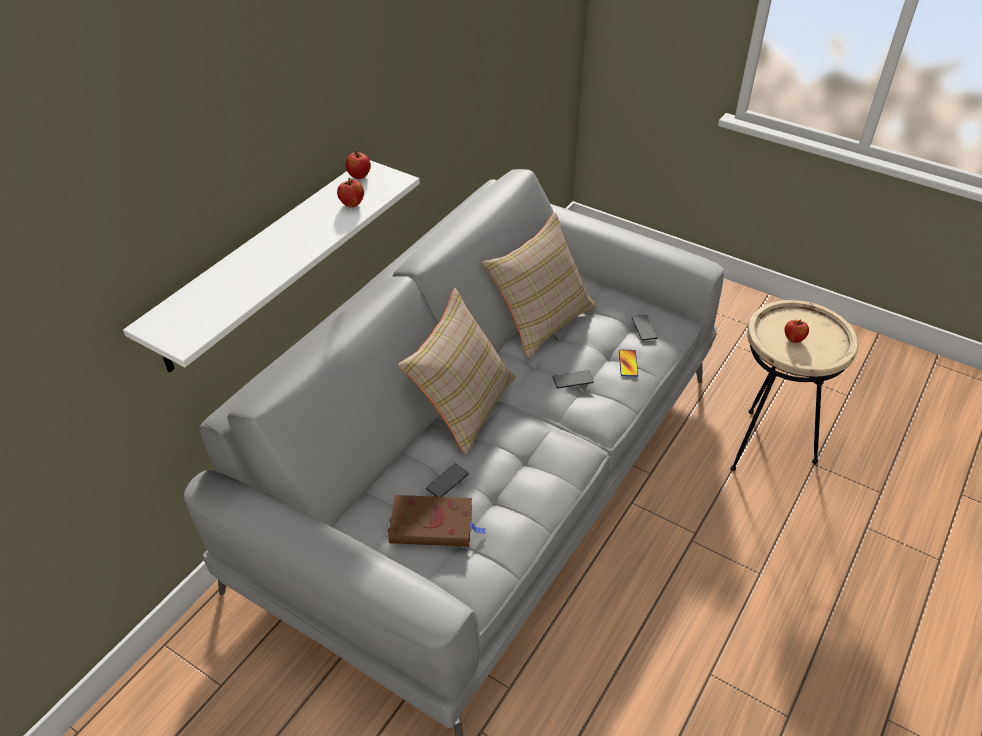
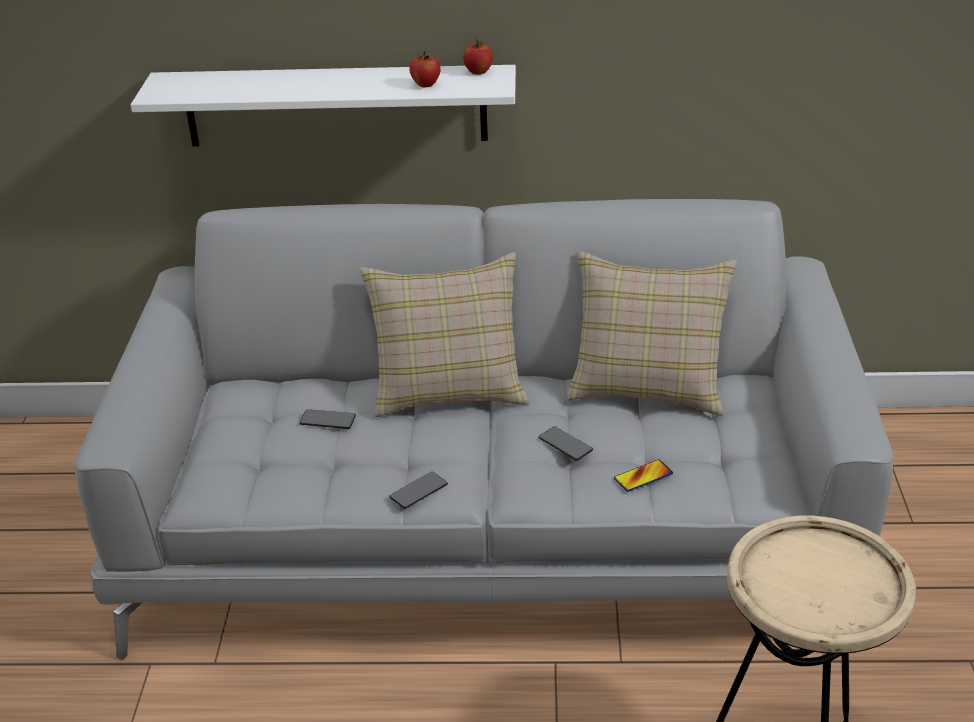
camera: 60 degrees right, 10 degrees down
brown book [388,495,487,547] -> none
phone [632,315,658,341] -> phone moved to [389,472,448,509]
apple [785,320,809,343] -> none

